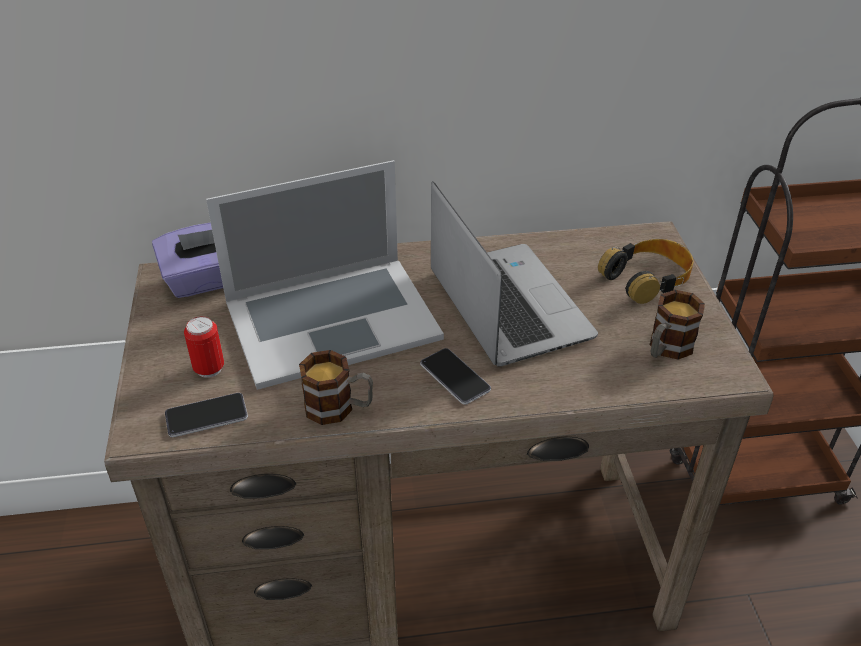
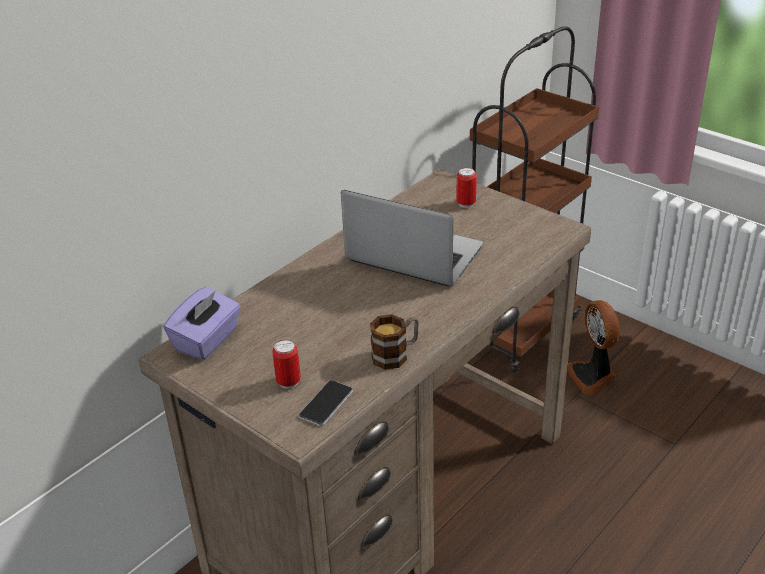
camera: 40 degrees left, 5 degrees down
laptop [206,160,444,390] -> none
phone [420,348,491,405] -> none
headphones [598,239,693,304] -> can [456,168,477,208]
mug [649,290,705,360] -> none
none -> fan [567,300,620,395]

